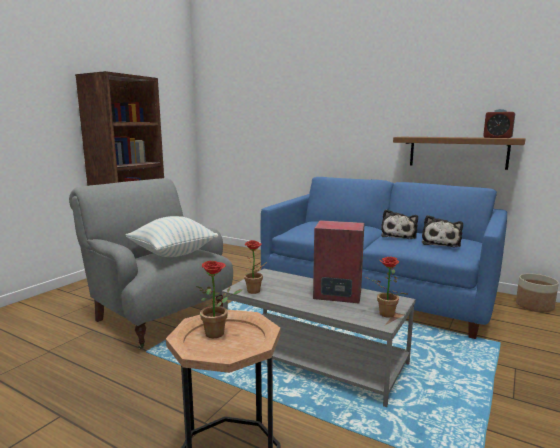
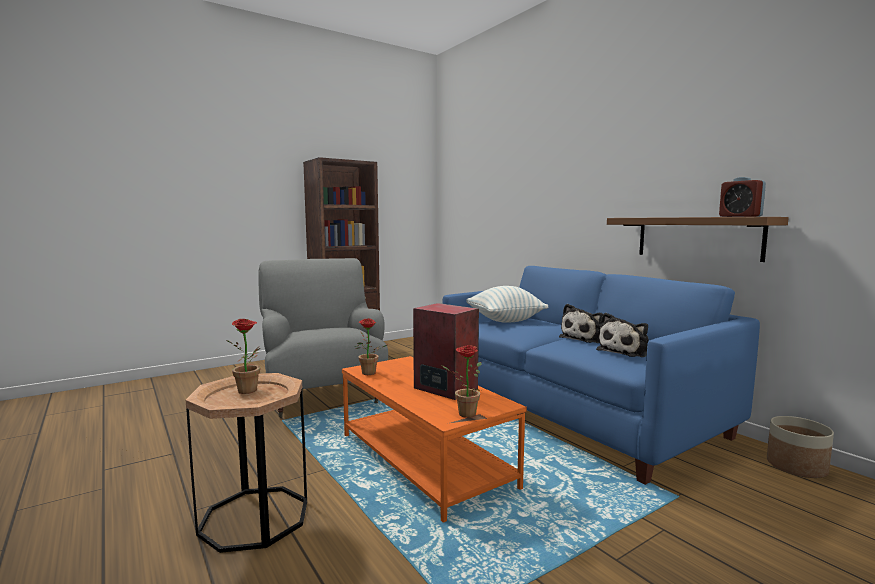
camera: 25 degrees right, 5 degrees down
pillow [126,216,218,257] -> pillow moved to [466,286,548,323]
grey coffee table [222,269,416,407] -> orange coffee table [342,356,527,523]

